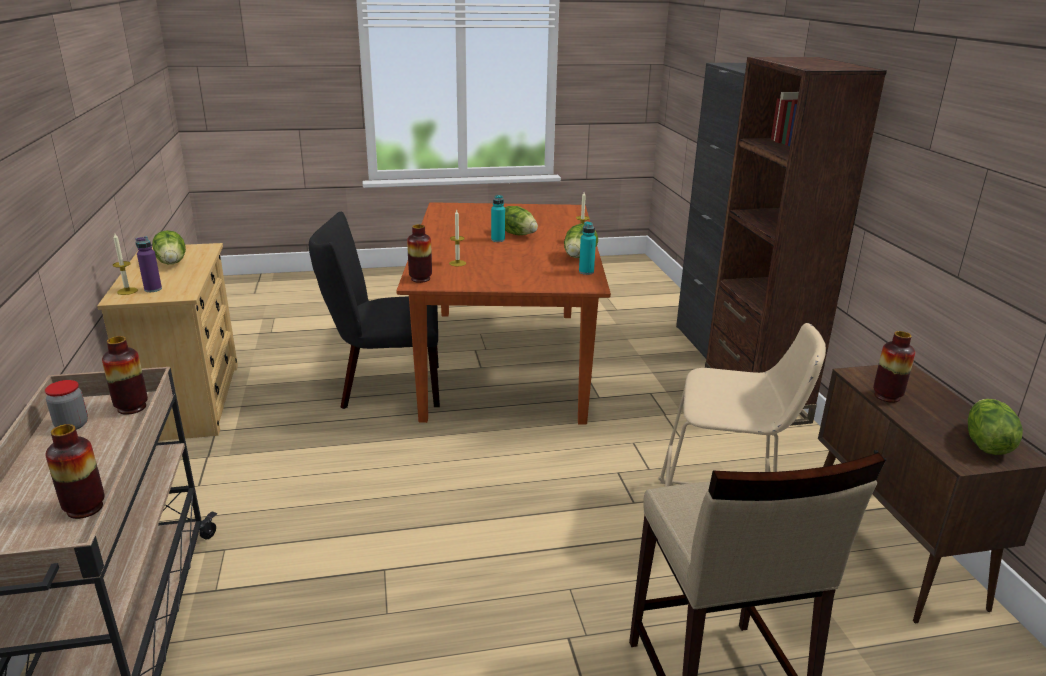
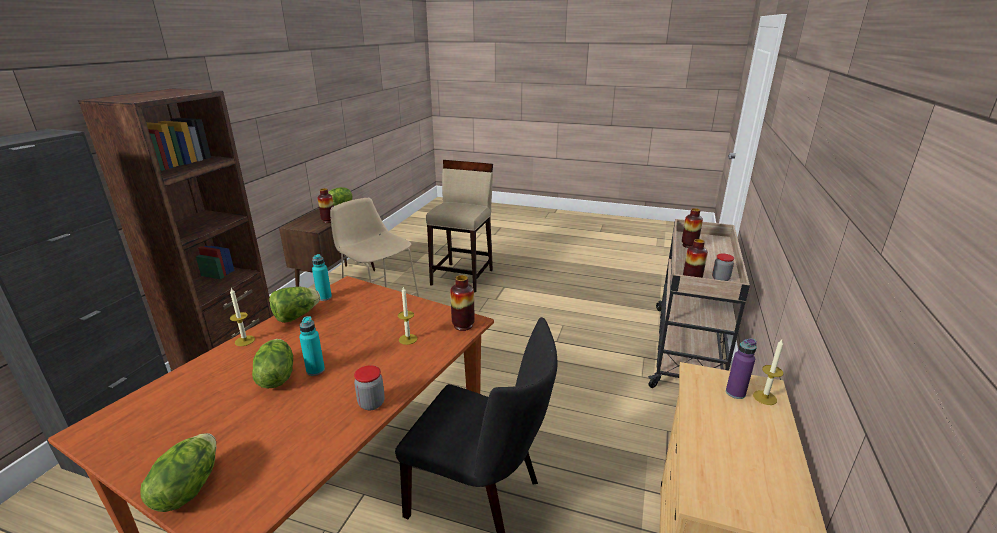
camera: 150 degrees left, 0 degrees up
lettuce [152,230,186,264] -> lettuce moved to [140,433,216,512]
none -> jar [354,365,385,410]

